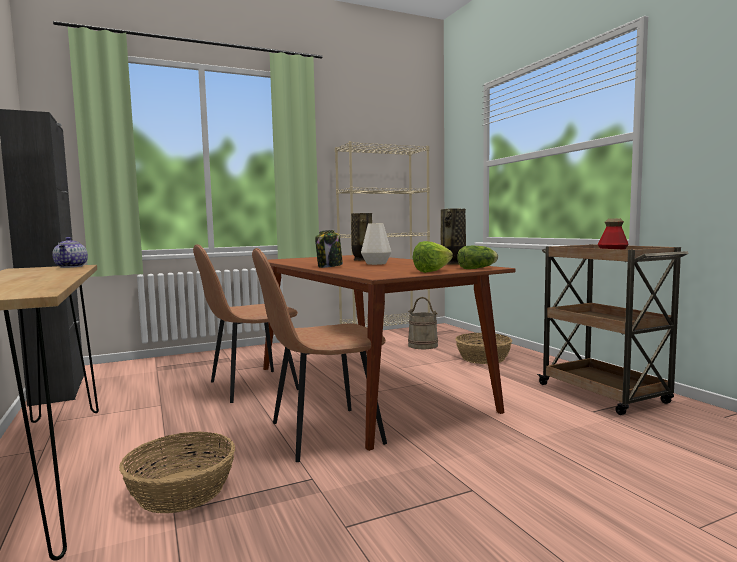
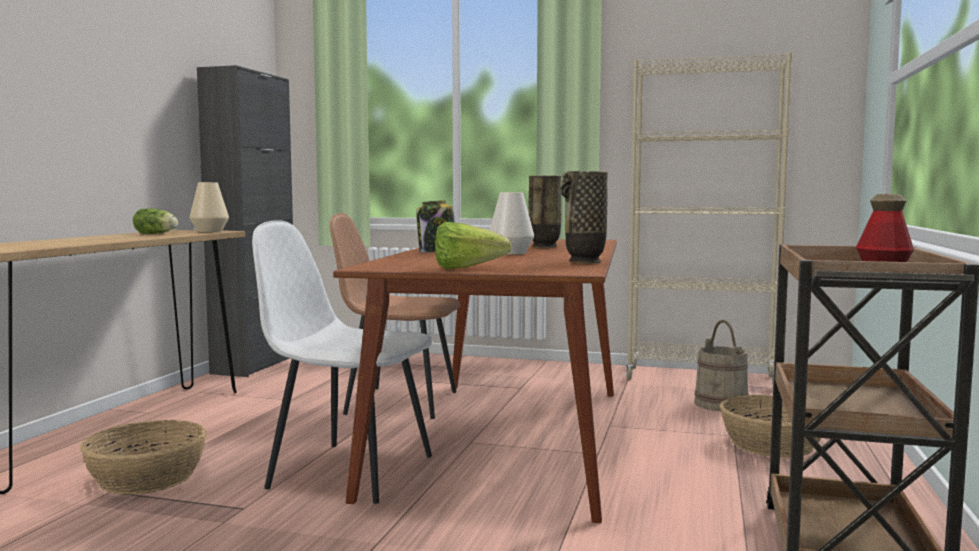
camera: 40 degrees right, 0 degrees up
teapot [52,237,88,268] -> beige vase [190,182,229,232]
brown chair [252,248,387,462] -> white chair [252,220,432,504]
lettuce [457,246,498,269] -> lettuce moved to [133,209,178,234]

